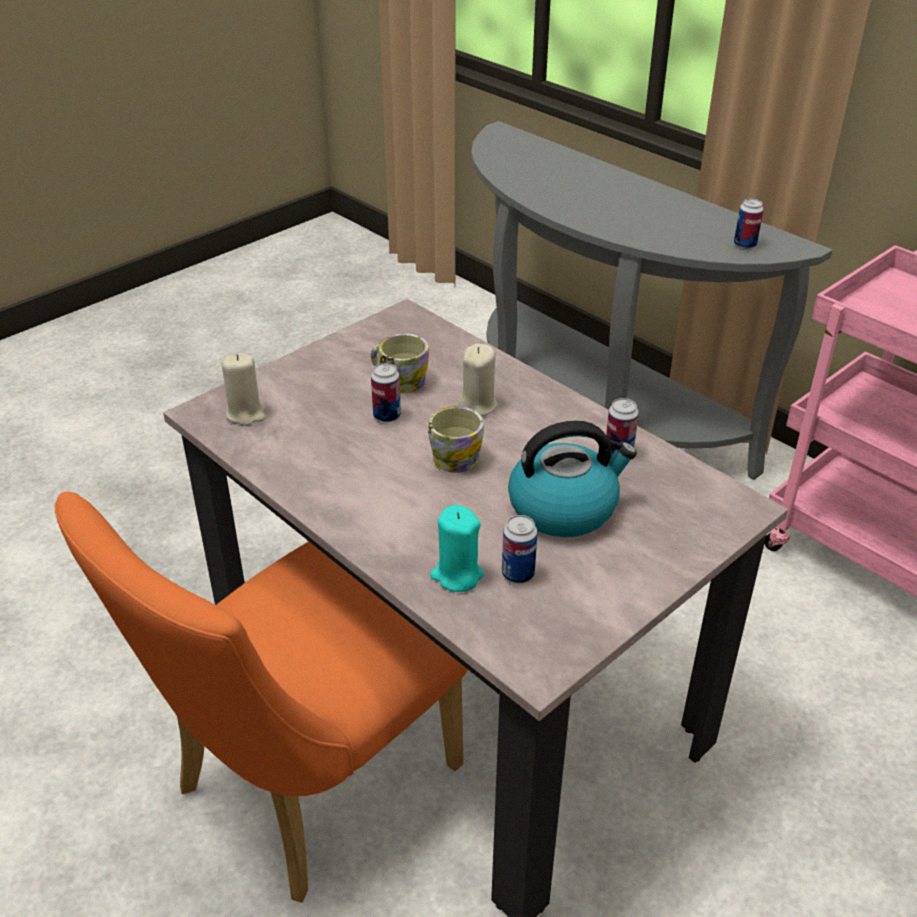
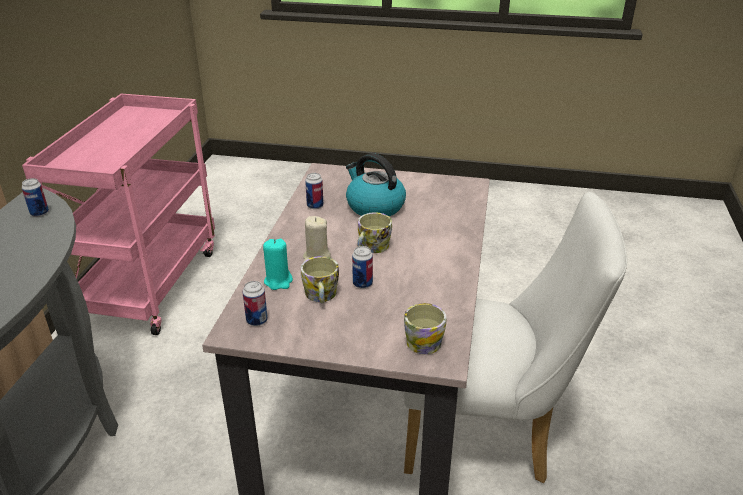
camera: 125 degrees left, 5 degrees down
orange chair [55,492,468,903] -> white chair [404,192,627,483]
beige candle [222,353,266,426] -> mug [404,303,446,355]
turquoise candle [430,505,484,592] -> turquoise candle moved to [263,239,293,290]
can [502,515,537,583] -> can moved to [243,281,268,326]

